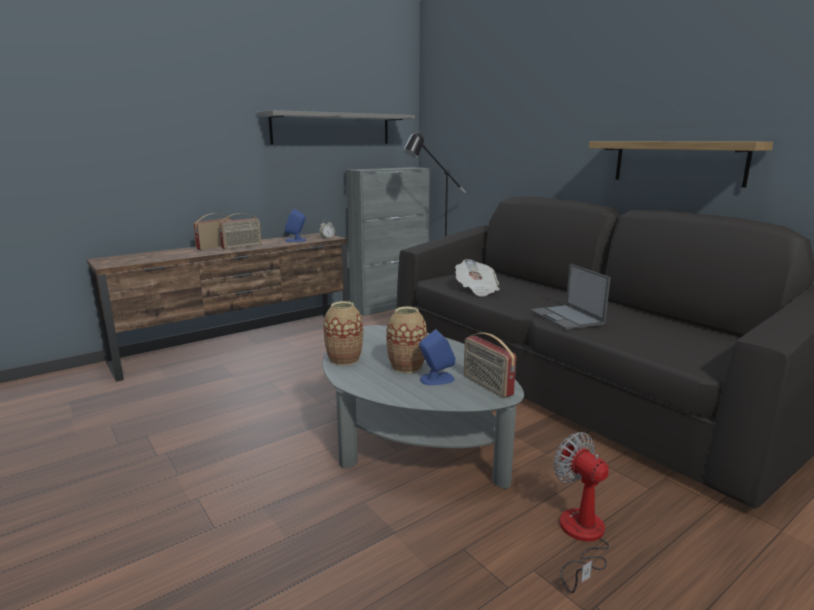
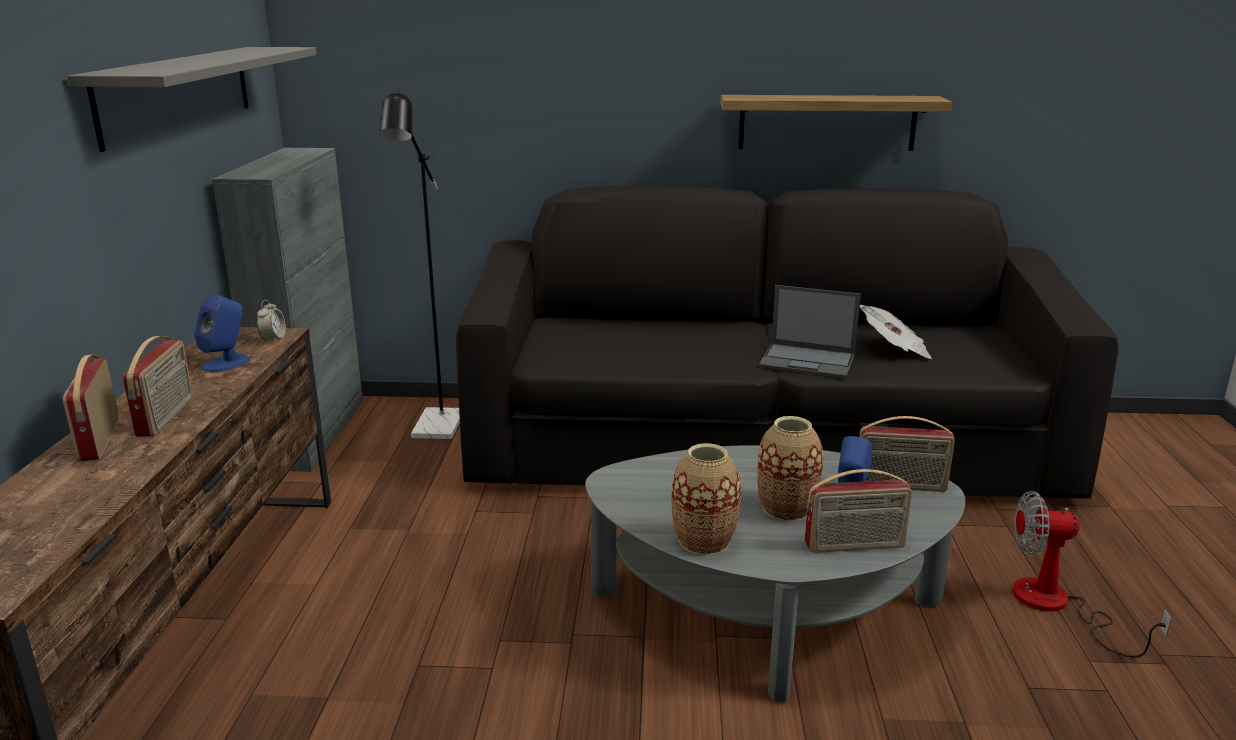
camera: 50 degrees left, 5 degrees up
newspaper [455,259,500,297] -> newspaper moved to [860,305,932,359]
none -> radio [805,469,912,553]

